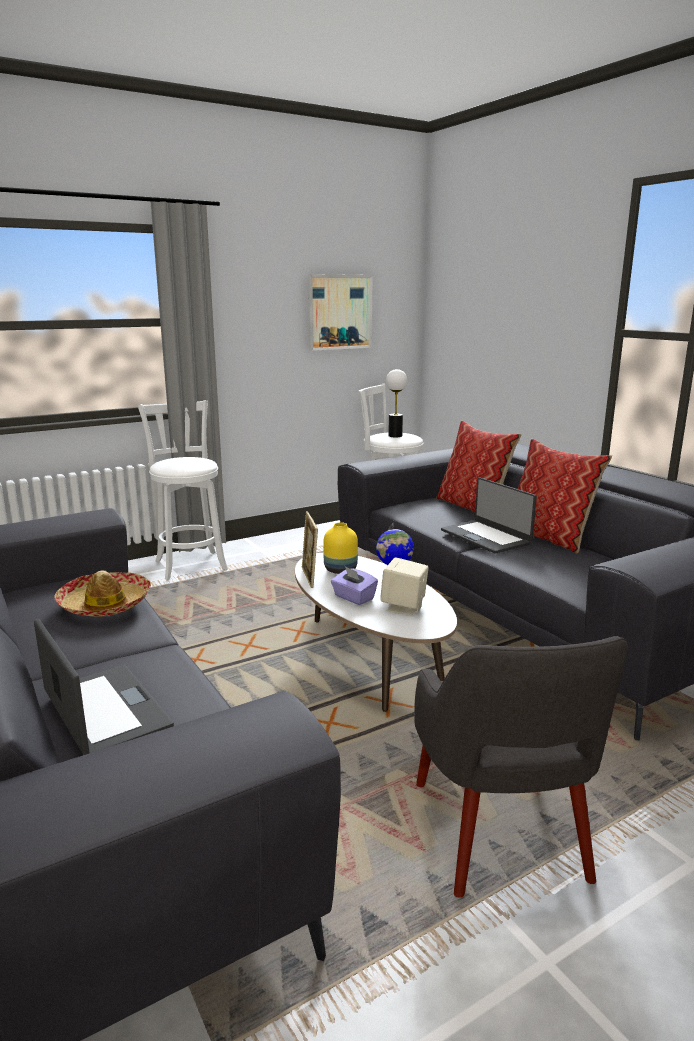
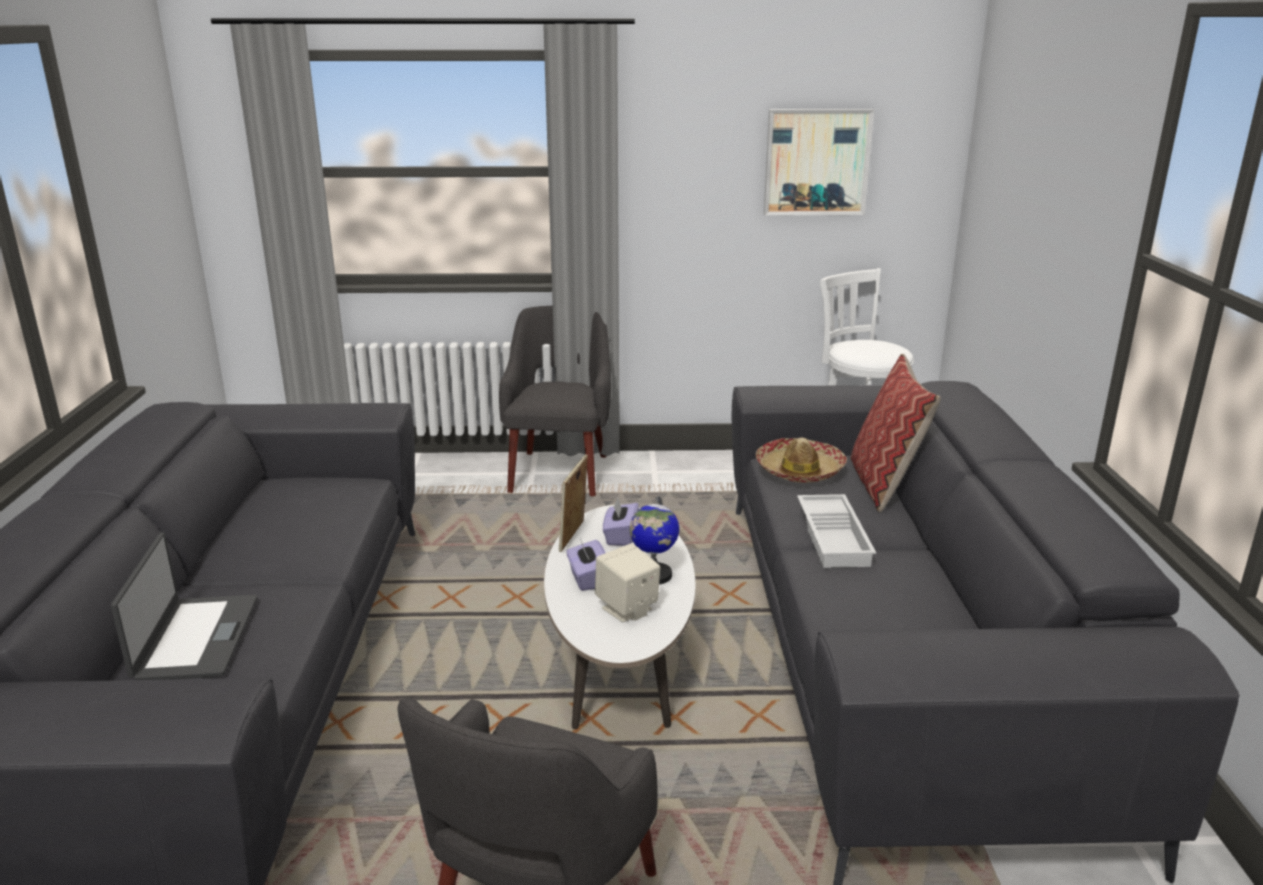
camera: 30 degrees right, 5 degrees up
hat [54,571,151,617] -> hat moved to [756,438,847,483]
white stool [138,400,228,579] -> grey armchair [499,306,611,496]
yellow vase [323,522,358,574] -> purple tissue box [603,498,639,546]
table lamp [386,369,407,437] -> none
laptop [441,477,537,554] -> white tray [797,494,876,568]
pillow [518,439,612,553] -> none

